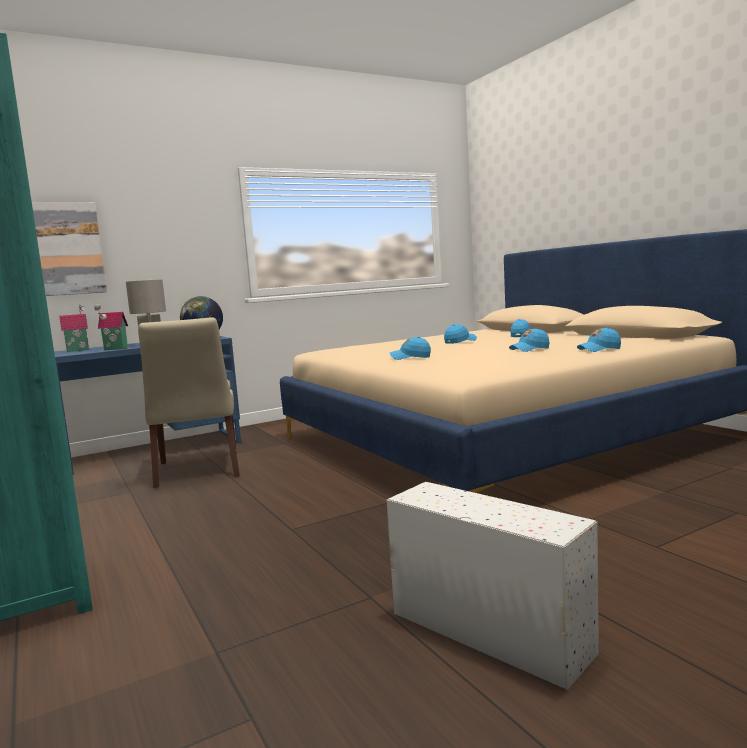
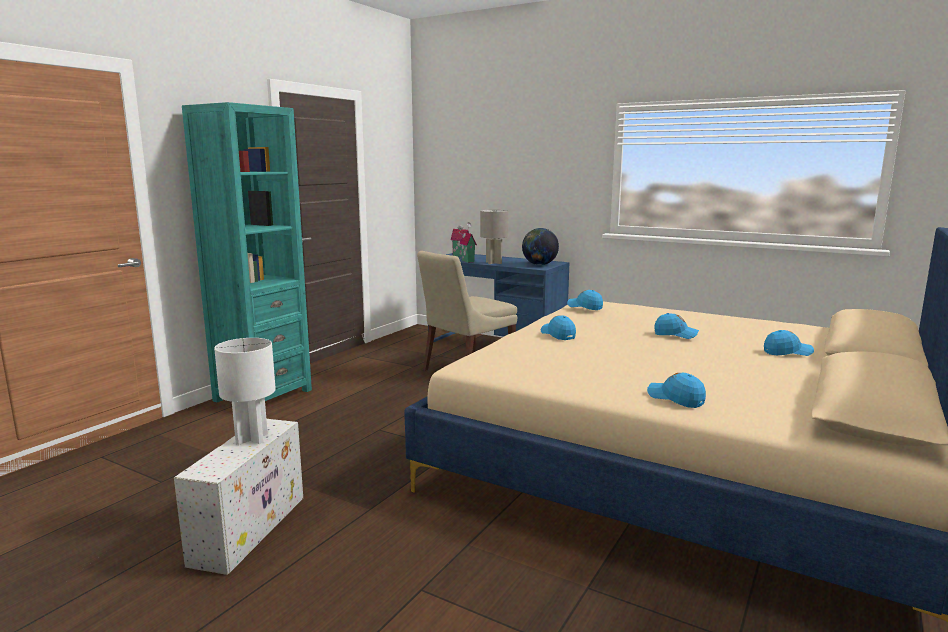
camera: 60 degrees right, 5 degrees up
picture [32,202,107,296] -> none
blue cap [509,328,549,352] -> blue cap moved to [567,290,603,310]
none -> white table lamp [214,338,276,445]

